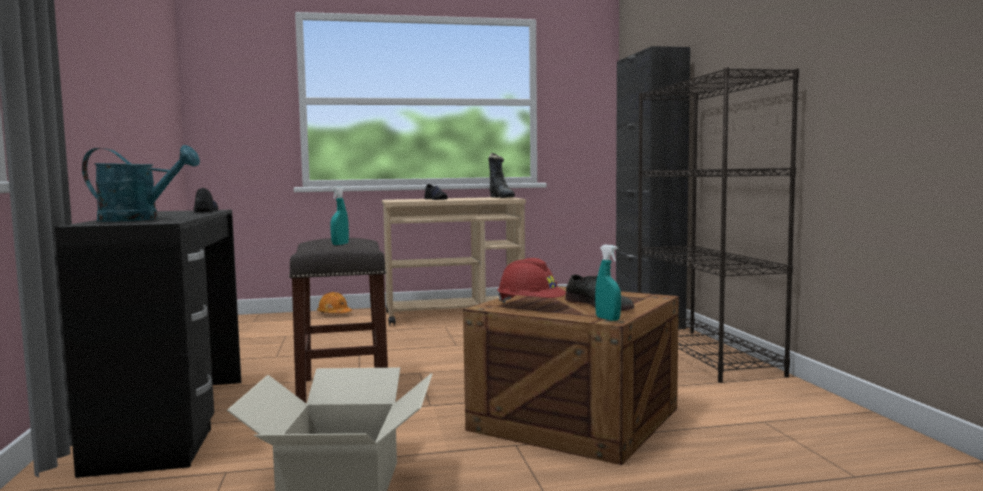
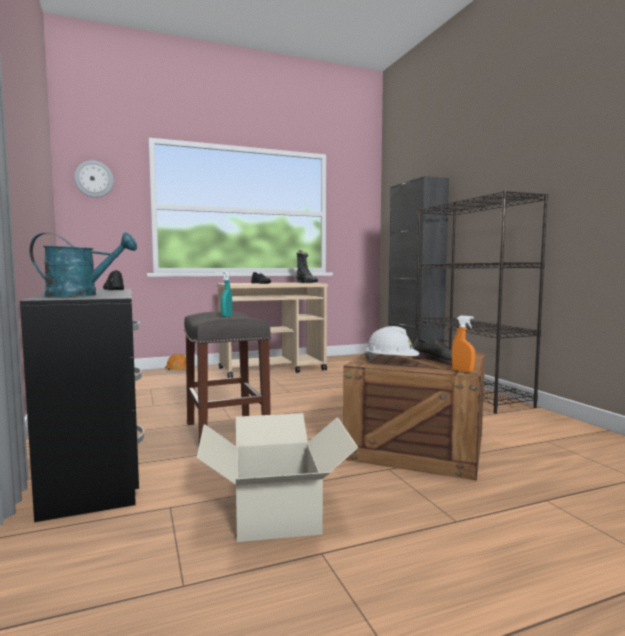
camera: 10 degrees left, 0 degrees up
red hard hat [497,258,566,303] -> white hard hat [365,326,419,361]
turquoise spray bottle [595,245,621,321] -> orange spray bottle [452,316,475,373]
none -> wall clock [74,160,114,198]

